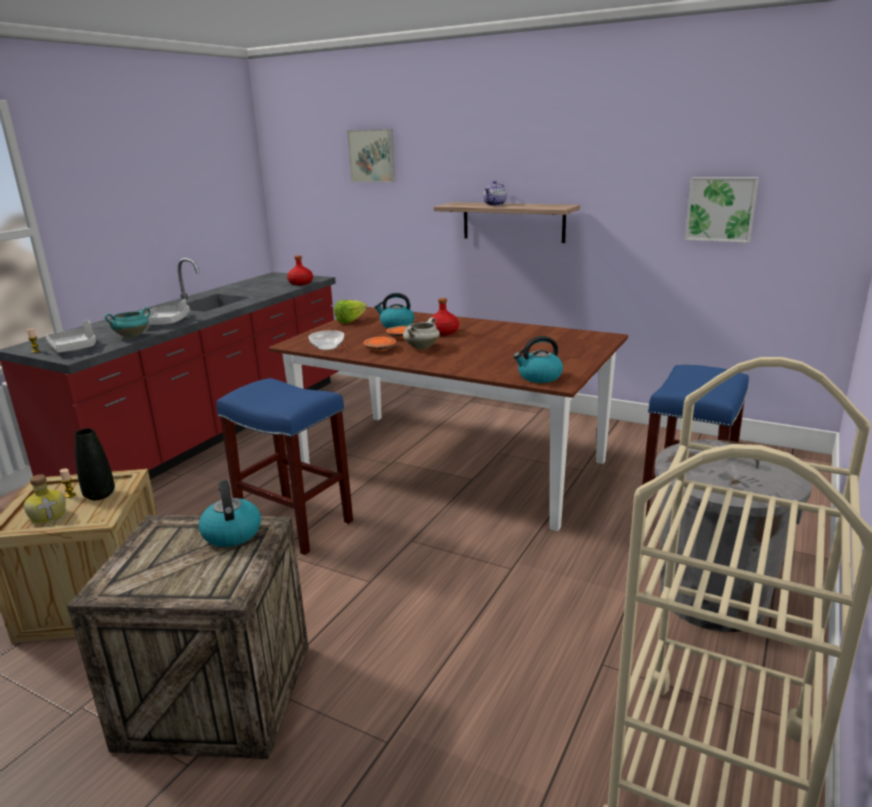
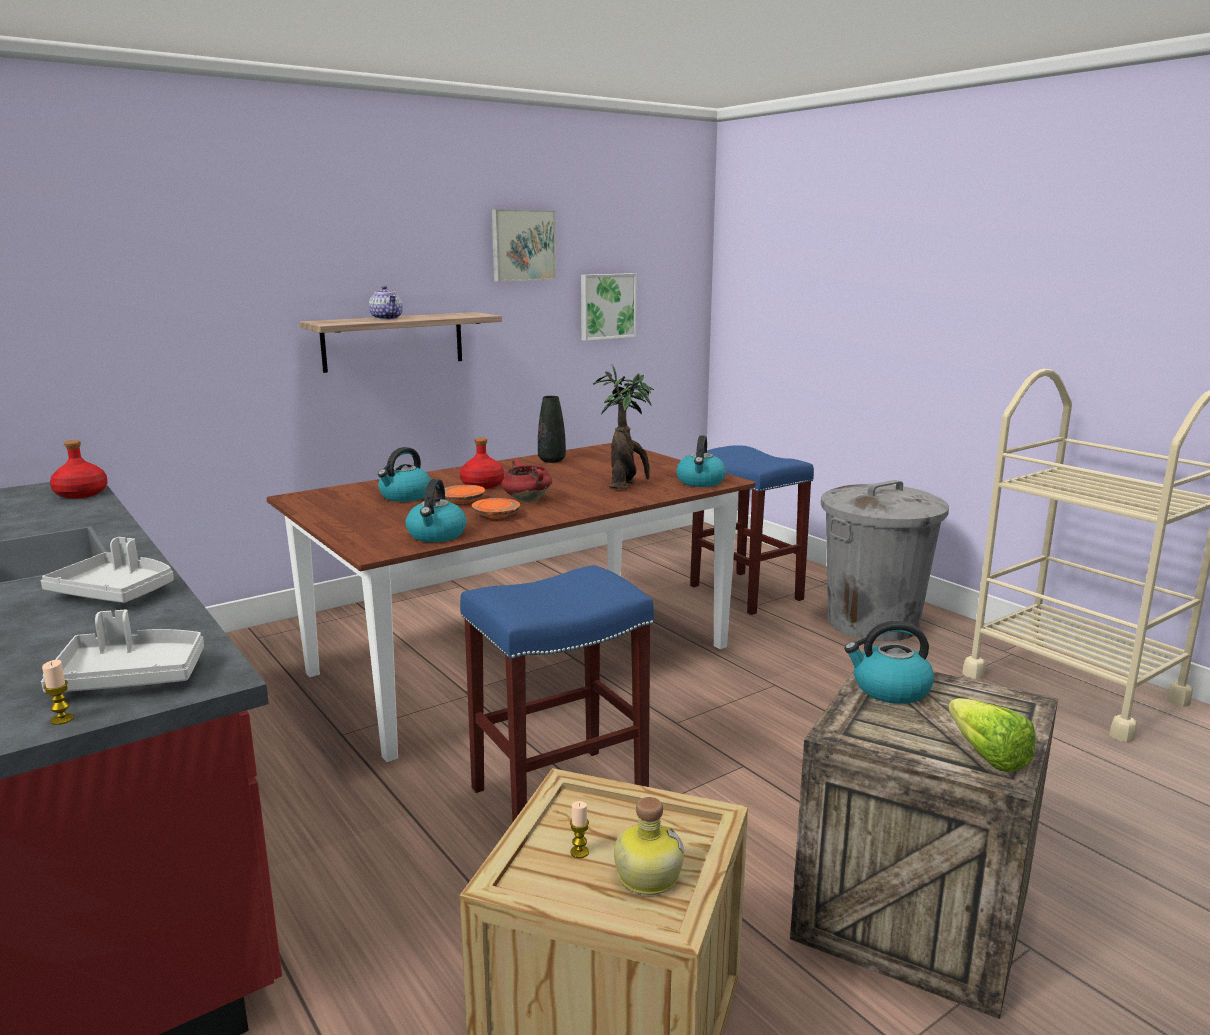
camera: 65 degrees left, 5 degrees down
black vase [75,428,115,500] -> black vase moved to [538,396,566,463]
turquoise cooking pot [105,307,150,338] -> none
bowl [309,330,344,350] -> kettle [406,479,467,542]
lettuce [334,300,367,324] -> lettuce moved to [948,698,1036,772]
picture [347,129,395,182] -> picture moved to [492,209,556,282]
white cooking pot [403,317,440,349] -> red cooking pot [502,459,552,502]
none -> potted plant [593,365,654,489]

